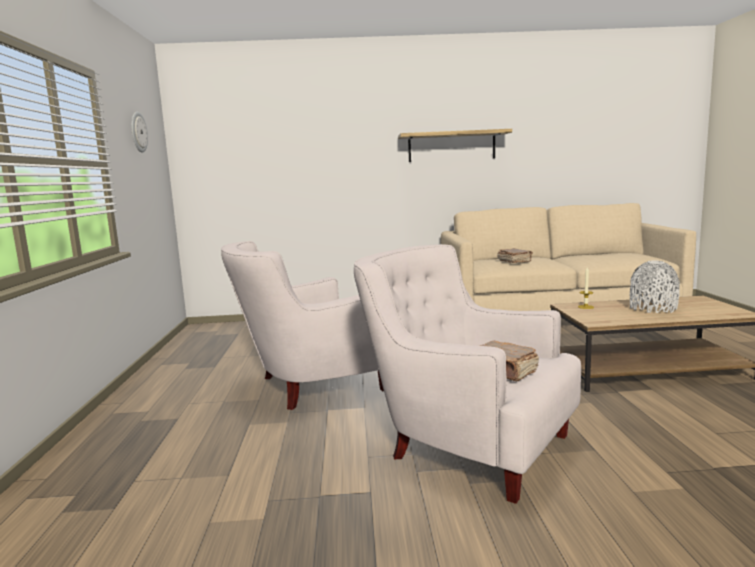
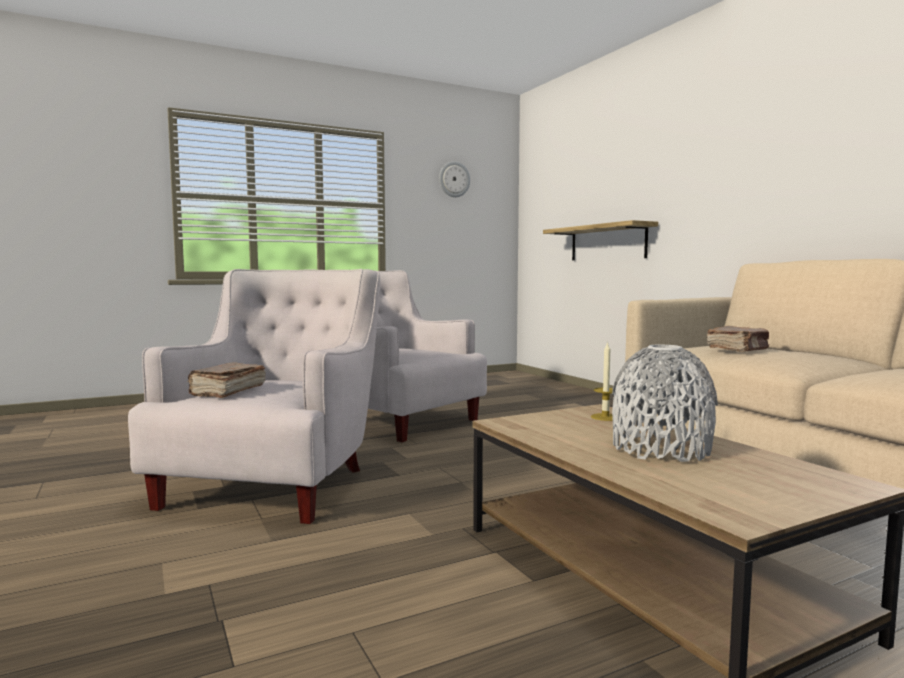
camera: 65 degrees right, 5 degrees down
shelf [398,129,512,162] -> shelf moved to [543,220,658,260]

